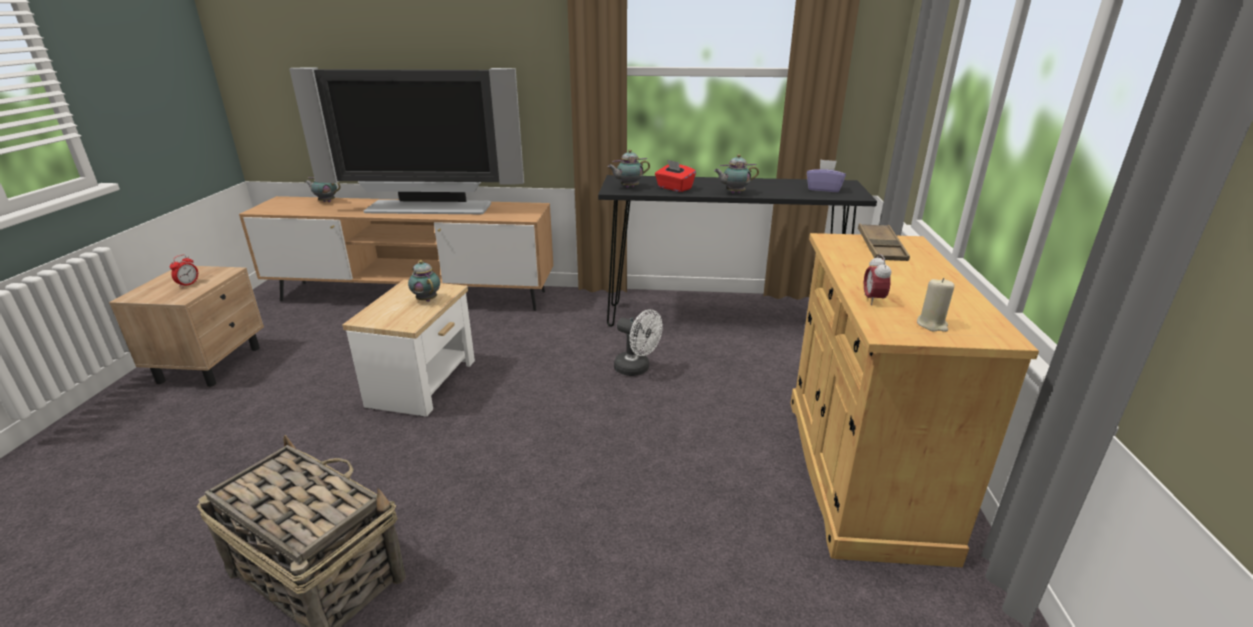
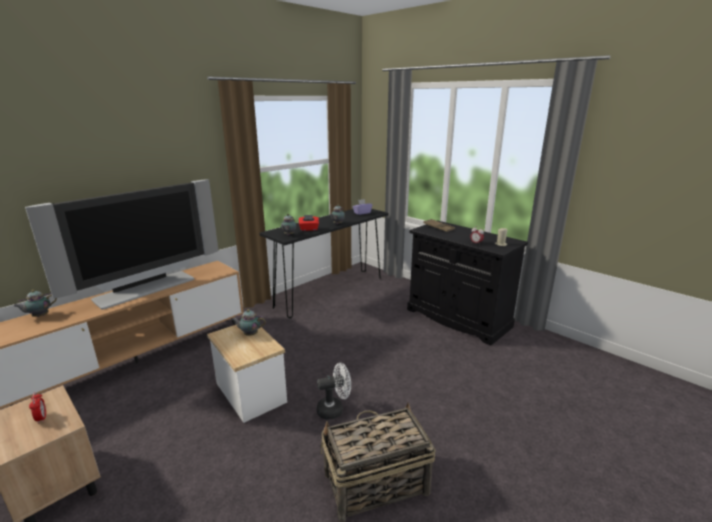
camera: 50 degrees left, 5 degrees down
white fan [614,309,663,376] -> white fan moved to [317,363,351,420]
beige cabinet [790,233,1039,567] -> black cabinet [407,220,528,346]

